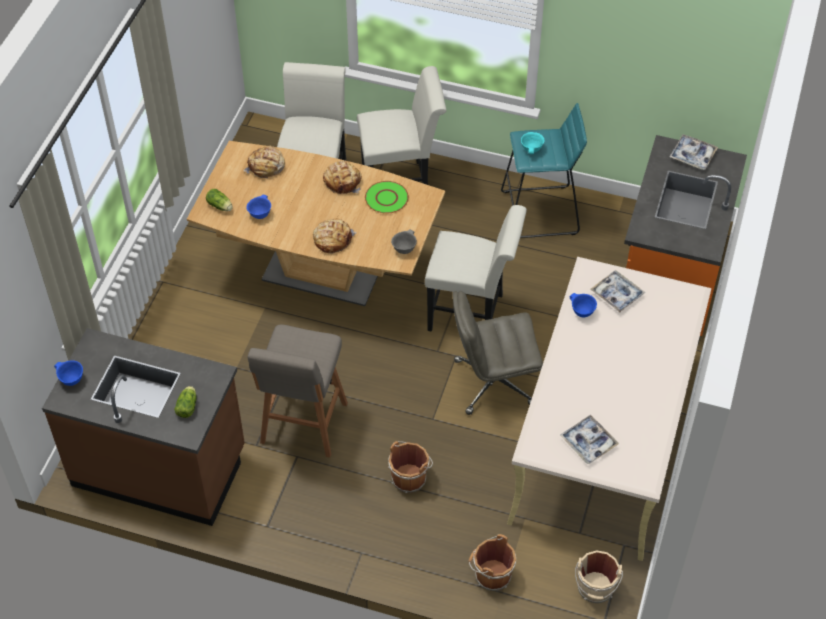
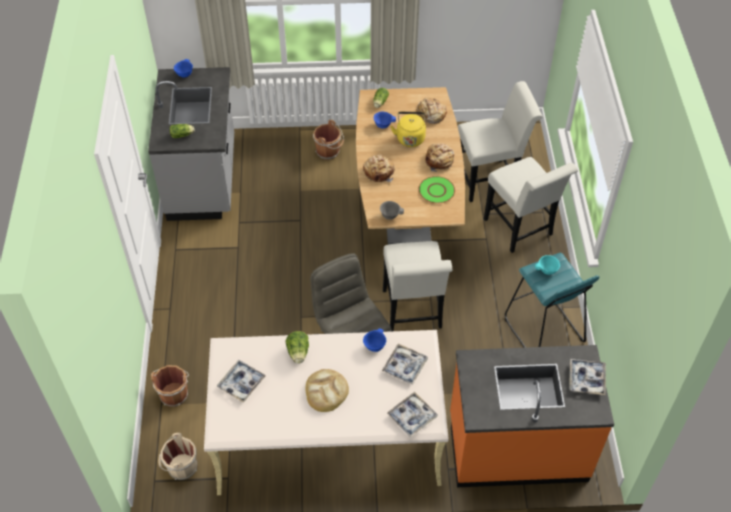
camera: 70 degrees right, 0 degrees up
brown counter [42,328,245,526] -> grey counter [148,67,234,221]
grey stool [248,325,348,458] -> none
brown bucket [388,441,433,493] -> brown bucket moved to [313,120,344,160]
none -> lettuce [285,331,309,364]
none -> bread [306,369,349,412]
none -> tray [387,392,438,437]
none -> yellow kettle [391,112,426,147]

